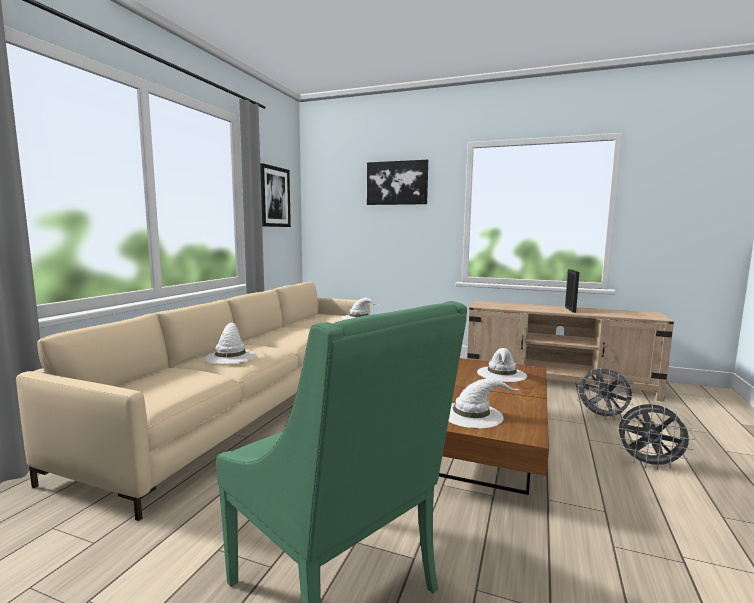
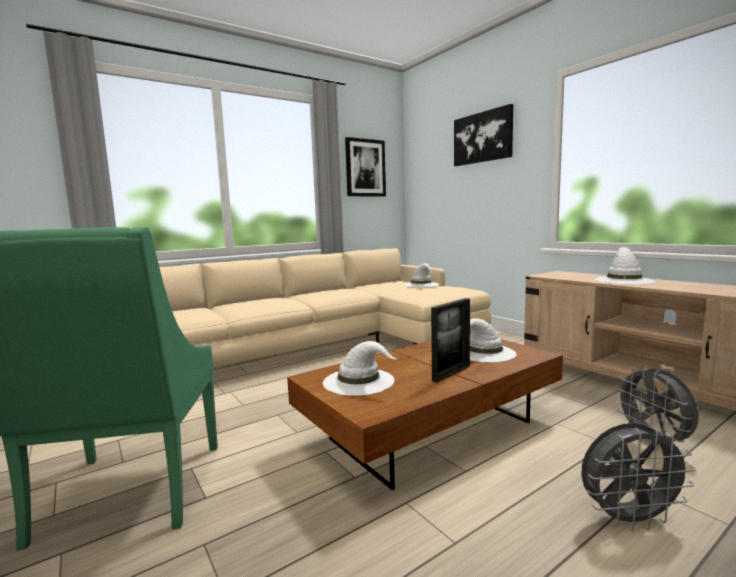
camera: 35 degrees right, 0 degrees up
white hat [204,323,257,364] -> white hat moved to [595,247,656,285]
picture frame [565,269,579,313] -> picture frame moved to [431,298,470,383]
grey fan [616,404,695,470] -> grey fan turned 60 degrees counterclockwise [581,423,696,531]

